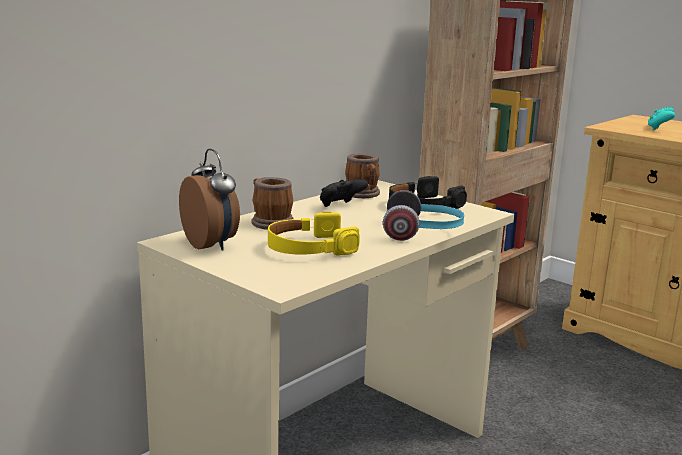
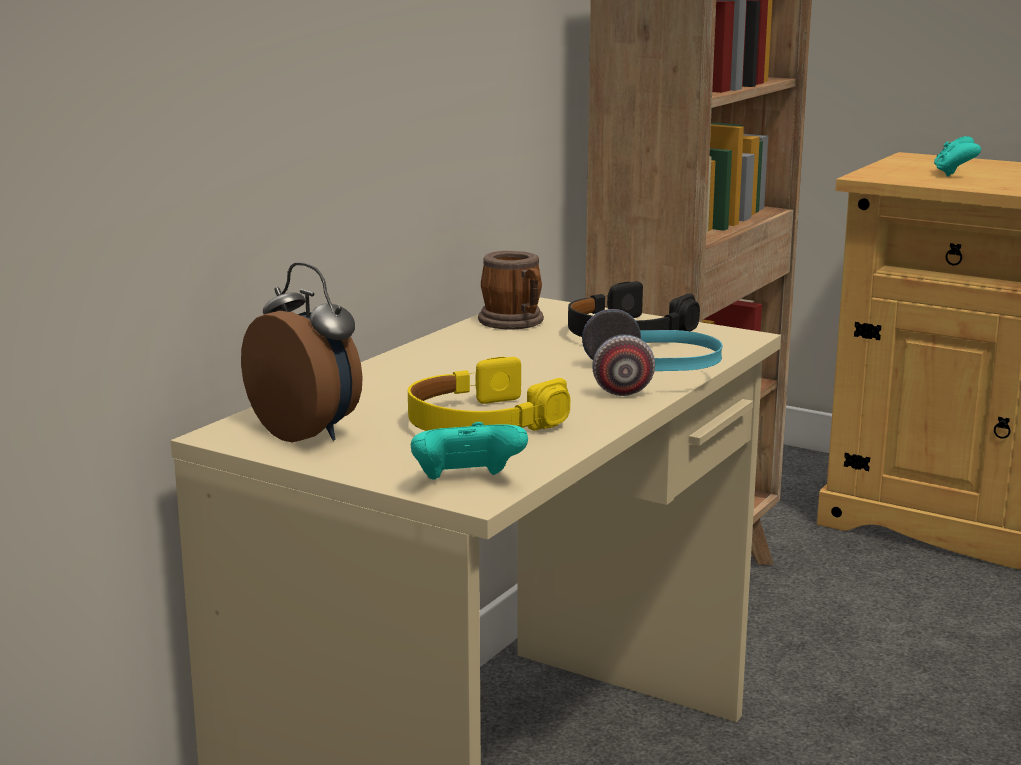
camera: 10 degrees left, 0 degrees up
mug [251,177,294,230] -> none
black game controller [320,179,368,207] -> none
none -> turquoise game controller [411,422,528,480]

